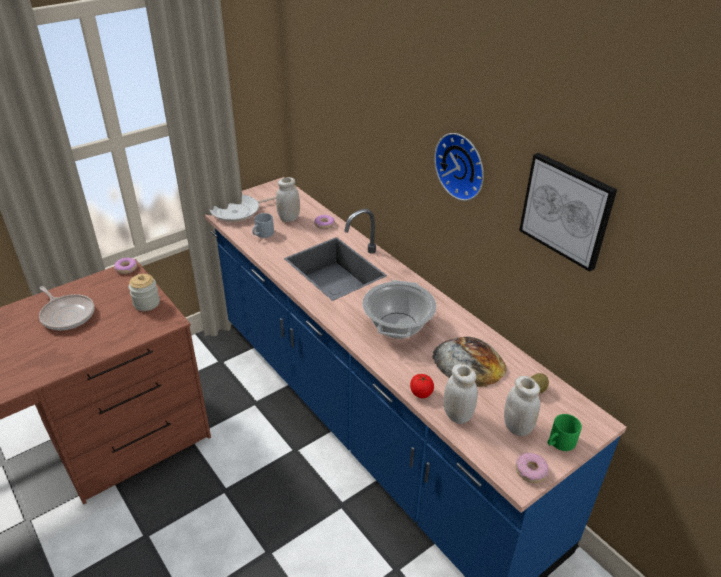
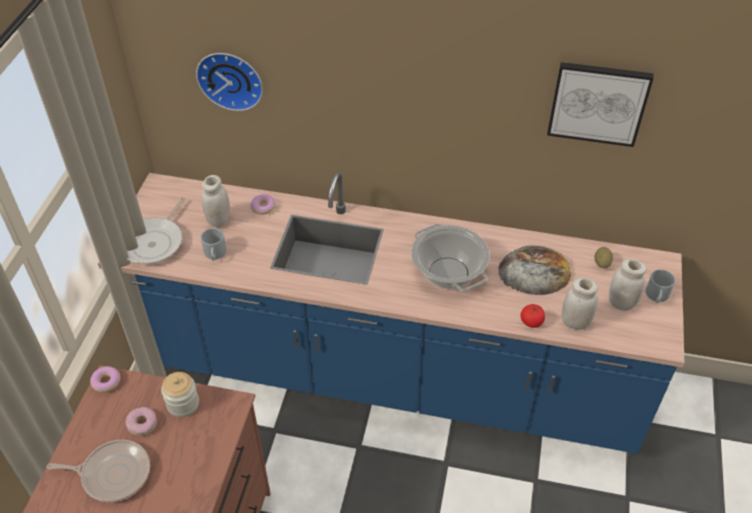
camera: 40 degrees left, 10 degrees up
wall clock [434,133,484,201] -> wall clock moved to [196,53,263,111]
donut [516,453,549,483] -> donut moved to [126,407,157,436]
green mug [547,414,582,451] -> grey mug [646,269,675,303]

